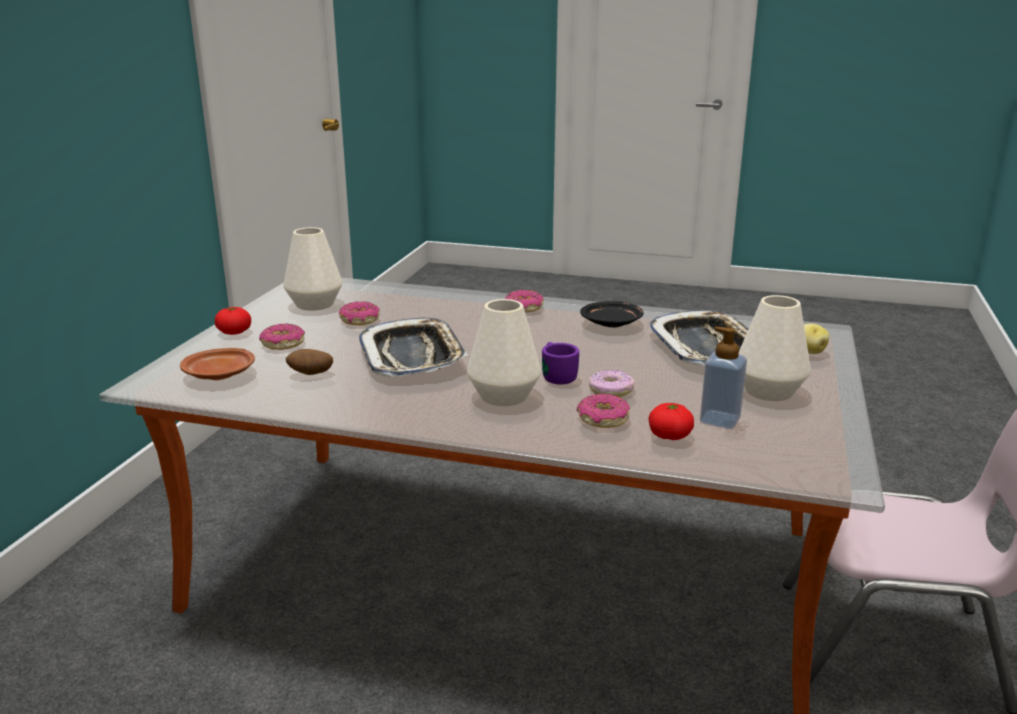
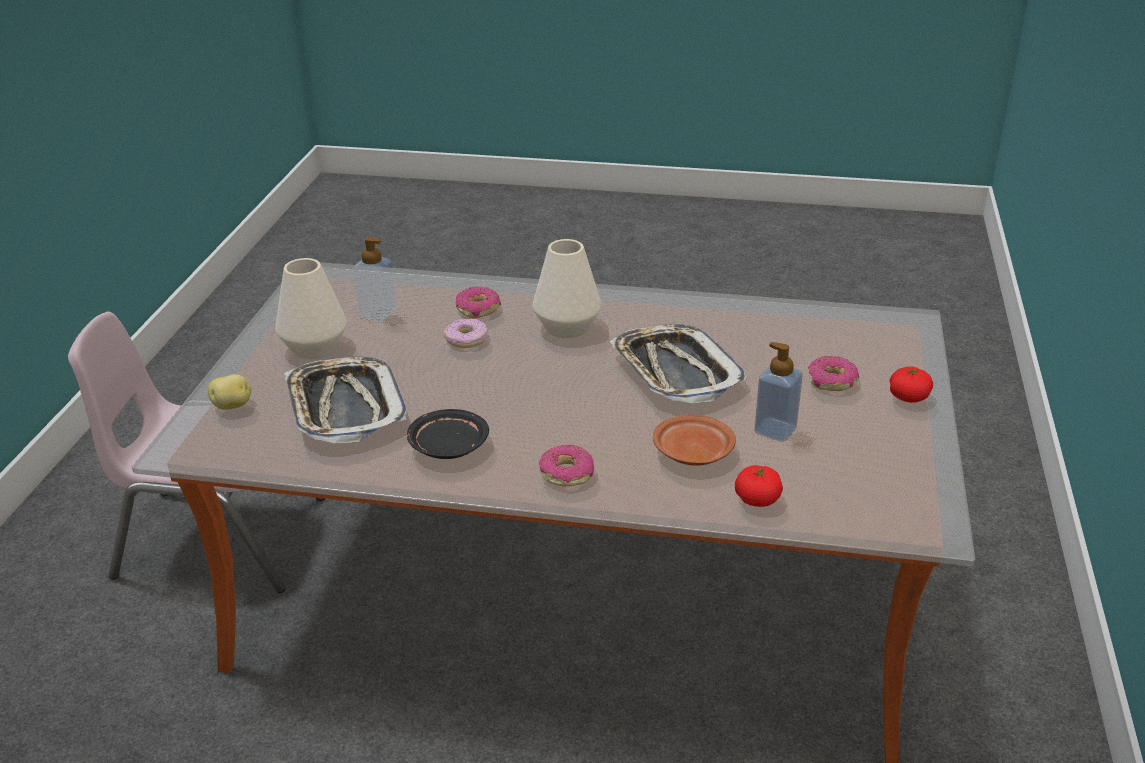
camera: 175 degrees right, 10 degrees up
brown plate [180,348,255,380] -> brown plate moved to [653,415,736,466]
white vase [283,227,342,311] -> none
potato [286,349,333,375] -> none
donut [339,301,380,325] -> soap dispenser [754,342,803,442]
purple mug [542,342,579,385] -> none
tomato [649,403,694,440] -> tomato moved to [735,465,783,507]

